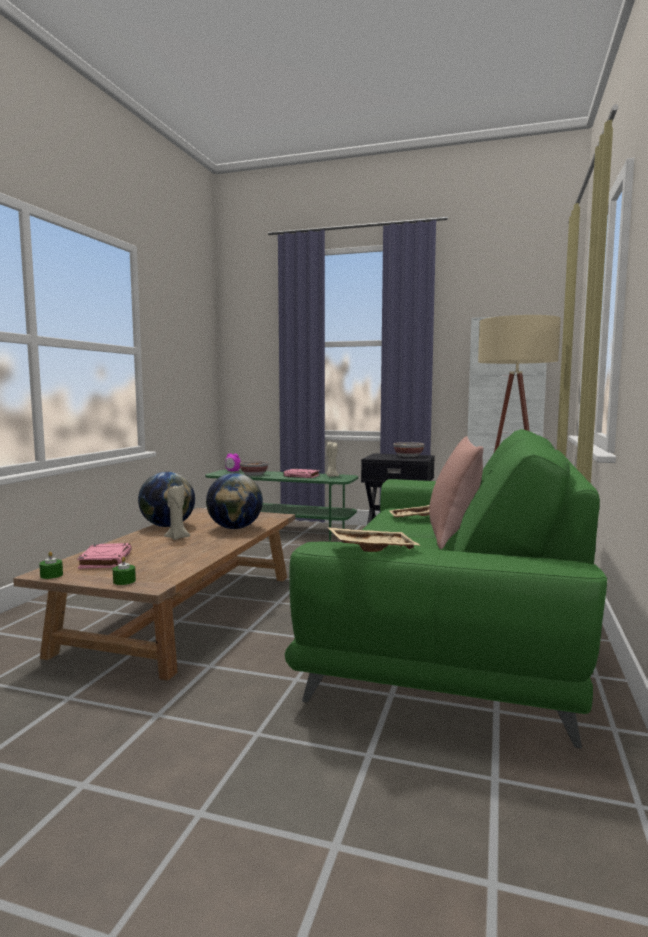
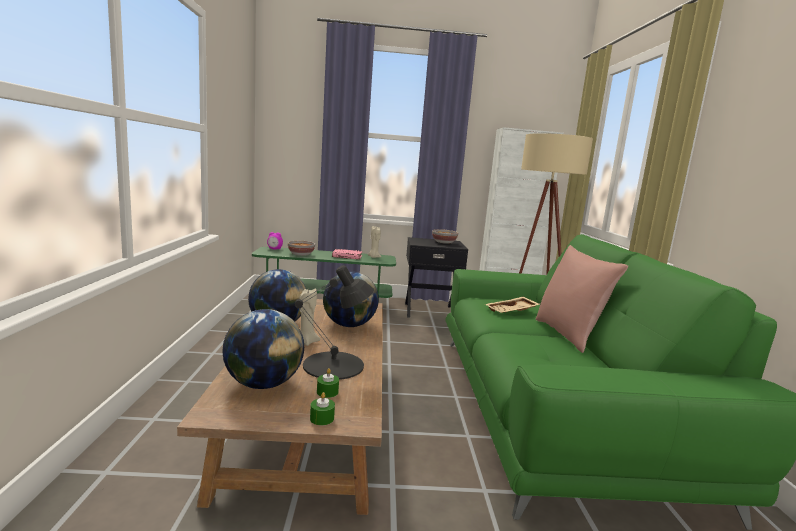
camera: 20 degrees left, 5 degrees up
green candle [39,551,63,579] -> green candle moved to [317,368,339,398]
pink book [77,543,132,569] -> globe [223,309,304,389]
beige tray [327,527,421,552] -> none
none -> black table lamp [295,265,374,380]

